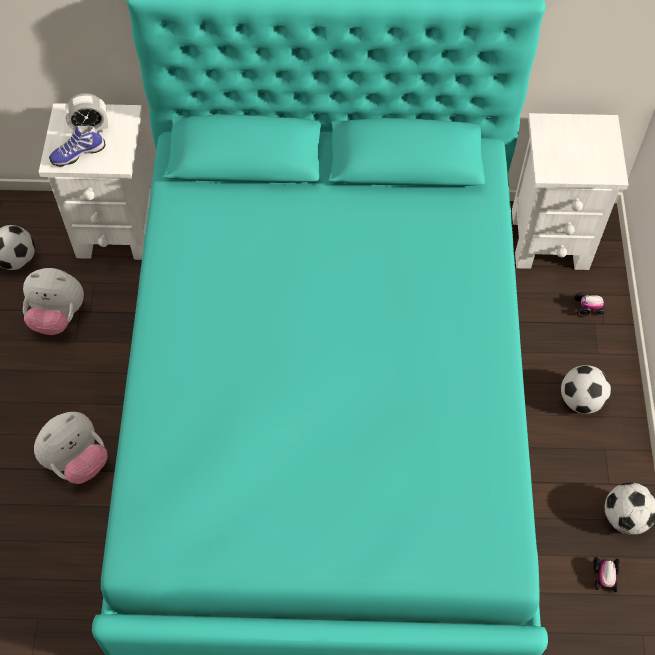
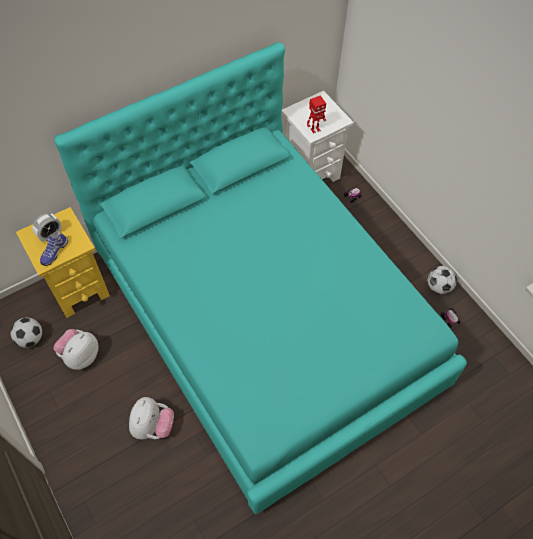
camera: 35 degrees left, 0 degrees up
plush toy [23,268,84,335] -> plush toy turned 150 degrees clockwise [53,329,99,370]
white nightstand [39,103,152,260] -> yellow nightstand [16,207,110,318]
football [561,365,611,414] -> none
none -> toy robot [307,95,326,134]

